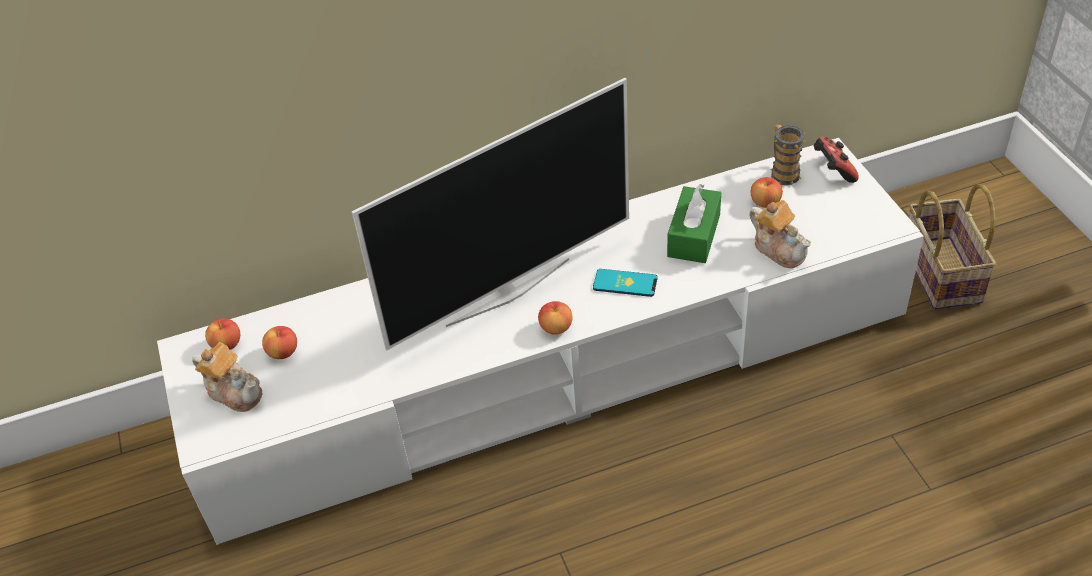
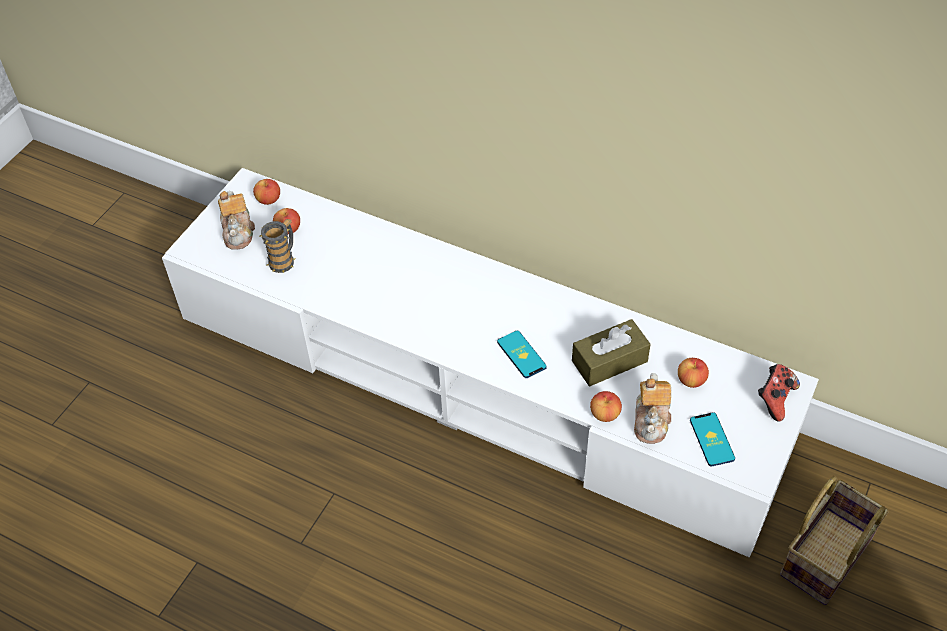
camera: 45 degrees right, 5 degrees up
television [352,78,629,350] -> none
apple [538,301,573,335] -> apple moved to [590,391,622,422]
green tissue box [667,184,721,263] -> brown tissue box [572,319,651,386]
mug [770,125,806,185] -> mug moved to [260,219,296,273]
none -> phone [690,412,735,466]

